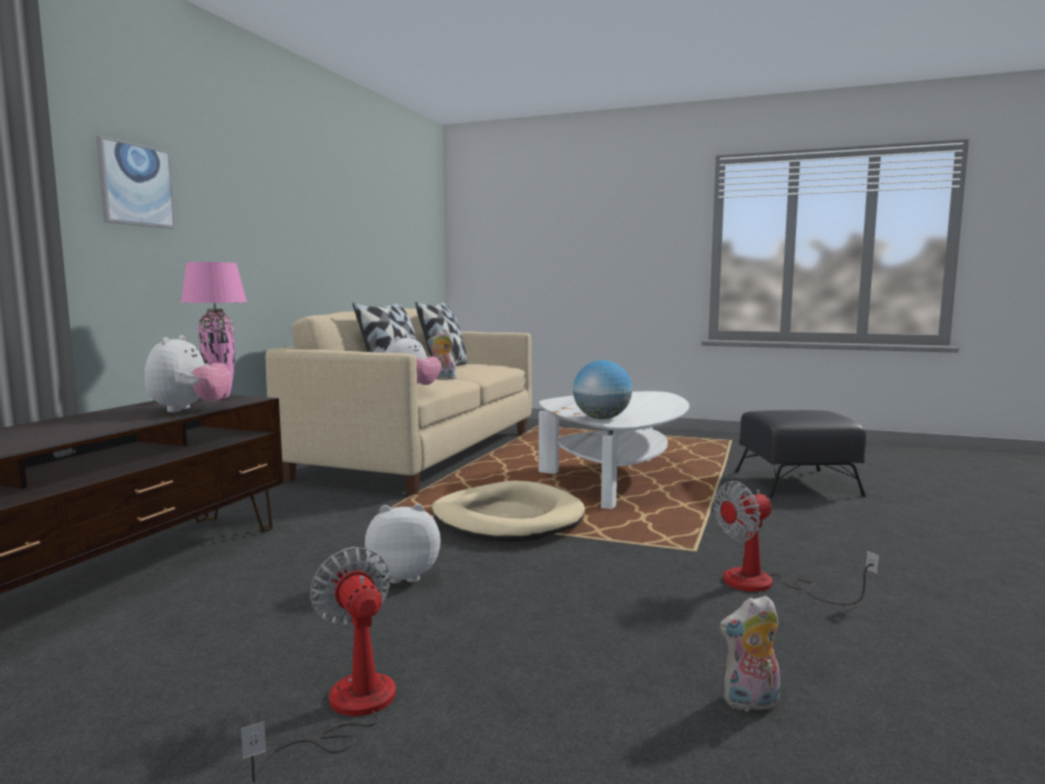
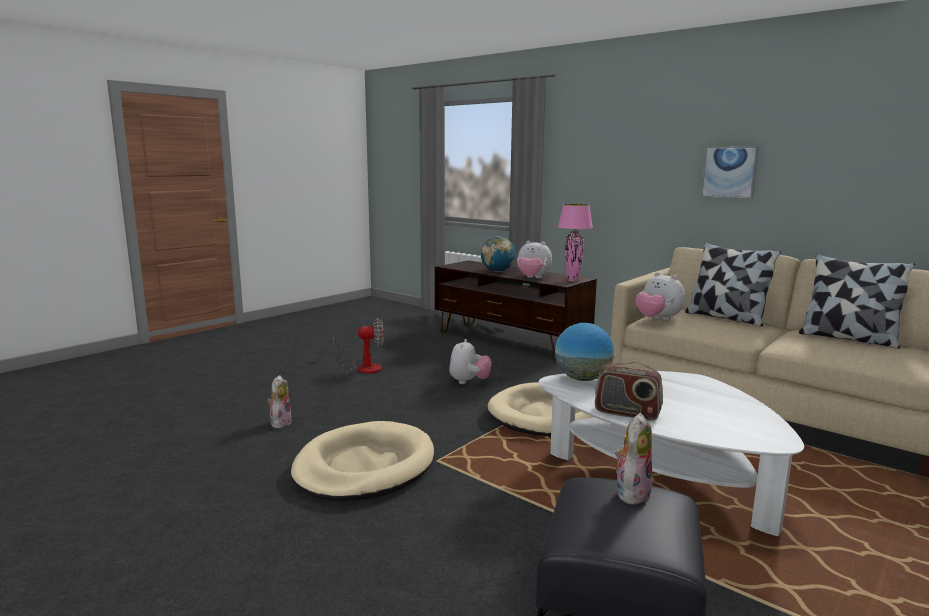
camera: 110 degrees right, 5 degrees up
picture [96,136,175,228] -> picture moved to [701,147,759,199]
plush toy [428,330,457,380] -> plush toy moved to [615,413,652,505]
fan [713,481,879,605] -> beige dog bed [291,421,434,501]
none -> globe [481,237,516,272]
none -> radio [595,362,663,421]

